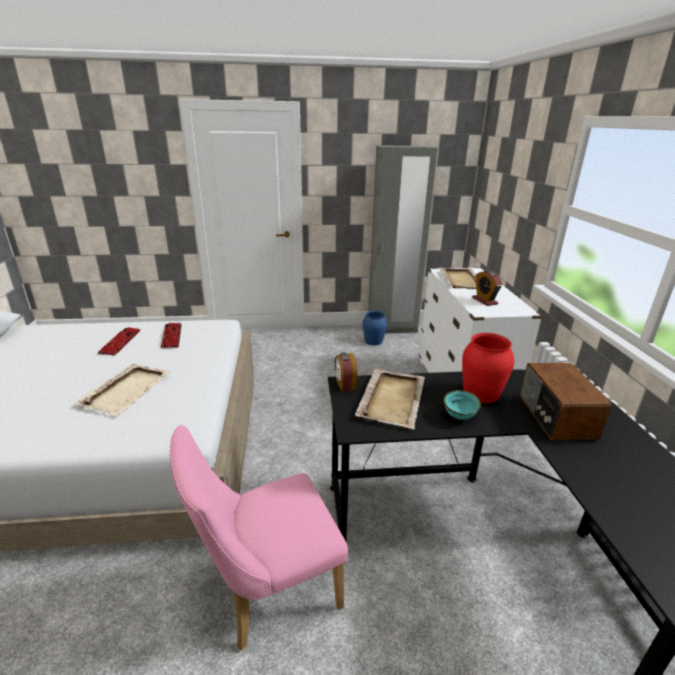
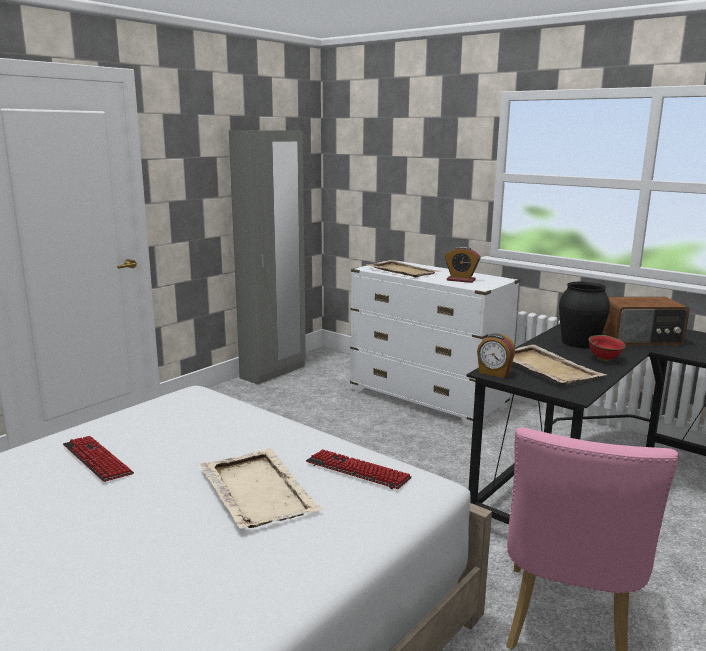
camera: 45 degrees left, 10 degrees down
keyboard [161,323,181,348] -> keyboard moved to [306,449,412,489]
blue vase [363,310,387,345] -> none
turquoise bowl [444,390,481,420] -> red bowl [589,335,625,361]
red vase [462,333,514,403] -> black vase [559,282,610,348]
radio [520,363,611,440] -> radio turned 45 degrees counterclockwise [602,297,689,345]

